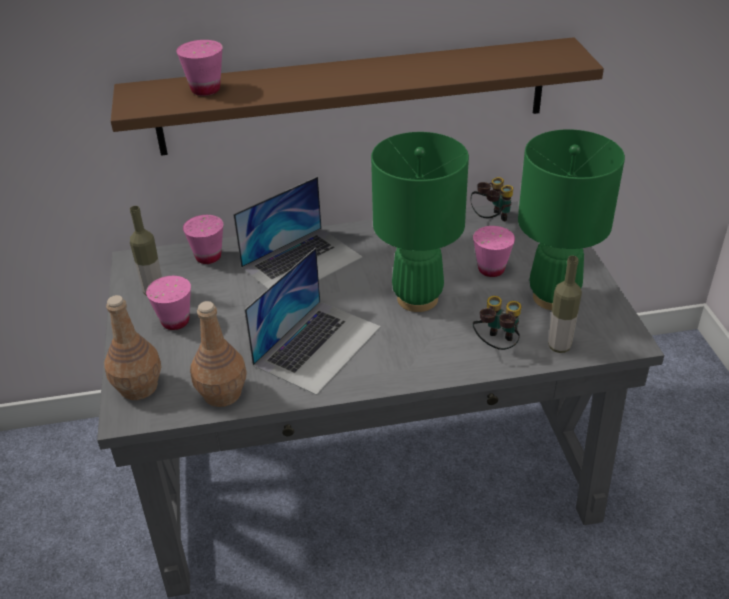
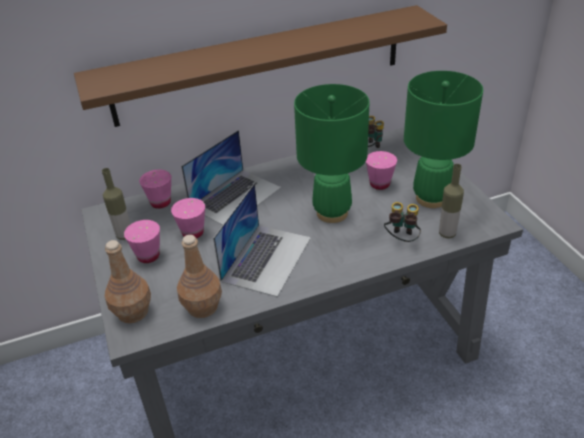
camera: 10 degrees left, 0 degrees up
pink cup [176,40,223,96] -> pink cup moved to [171,198,205,239]

